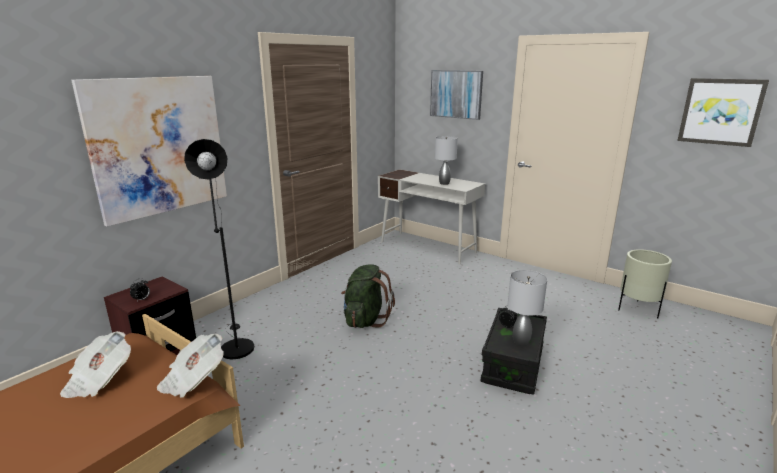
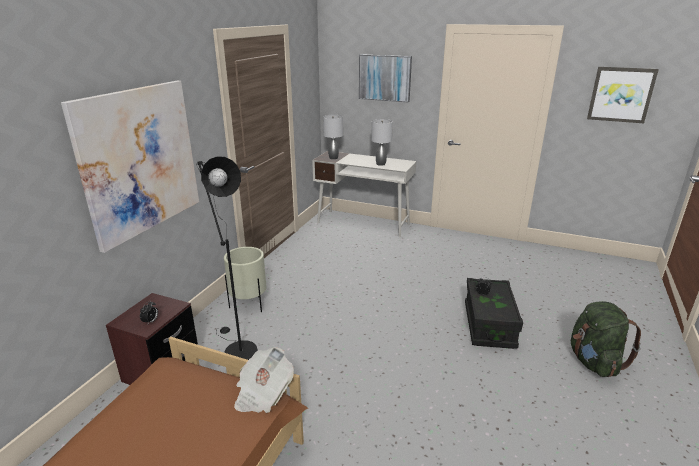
camera: 15 degrees left, 5 degrees up
newspaper [60,331,131,398] -> none
green backpack [341,264,395,328] -> green backpack moved to [571,301,641,377]
grey table lamp [508,270,547,346] -> grey table lamp moved to [323,115,343,159]
beige planter [618,249,672,318] -> beige planter moved to [224,247,266,312]

